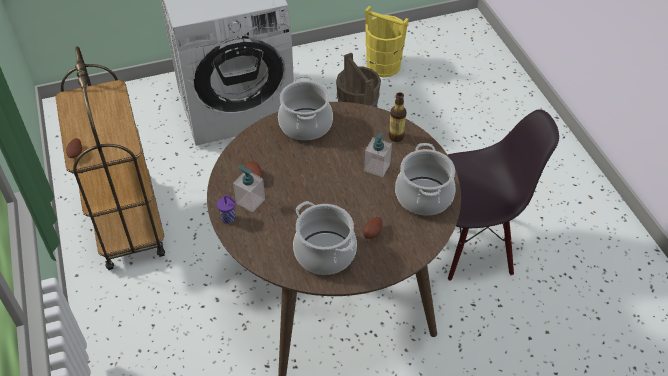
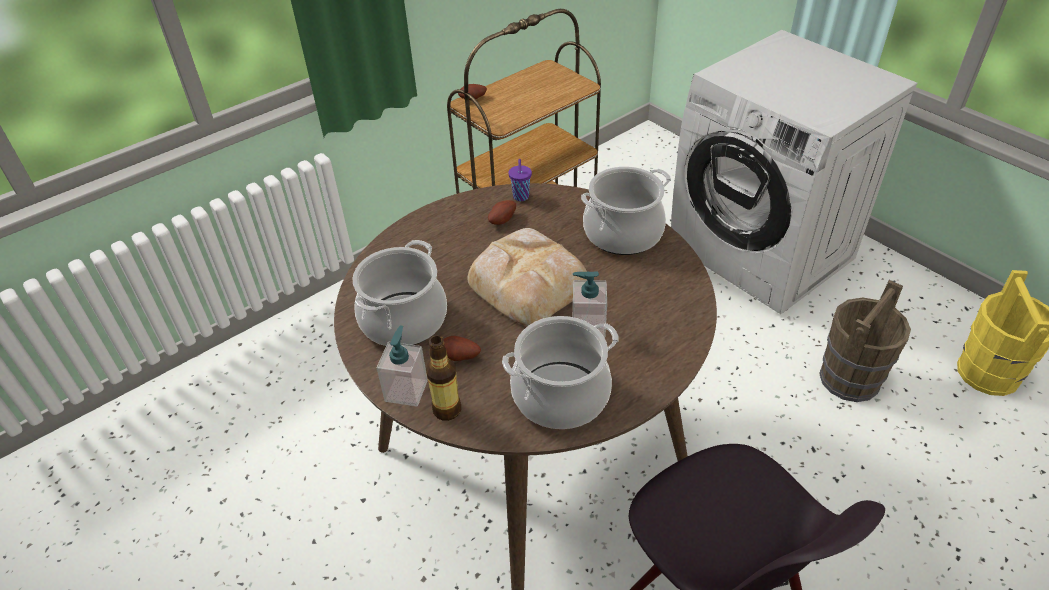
camera: 70 degrees right, 5 degrees down
purple cup [217,195,235,224] -> purple cup moved to [509,159,532,201]
soap dispenser [233,165,265,212] -> soap dispenser moved to [376,325,428,406]
bottle [388,92,406,142] -> bottle moved to [426,336,461,421]
none -> bread [467,228,587,326]

